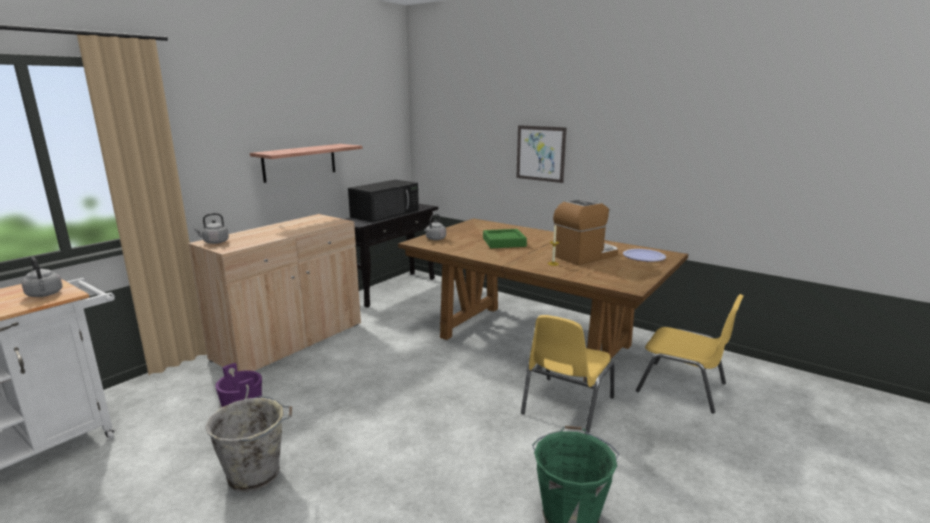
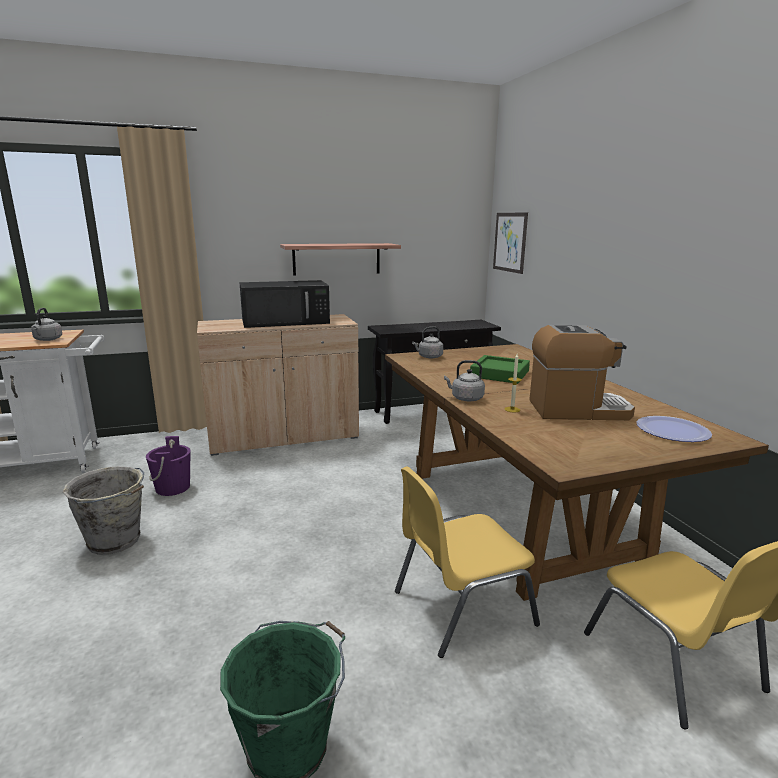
camera: 35 degrees right, 0 degrees up
grey kettle [194,213,229,244] -> grey kettle moved to [444,360,485,401]
black microwave [348,180,419,223] -> black microwave moved to [240,280,330,328]
picture [516,125,567,183] -> picture moved to [493,213,528,274]

